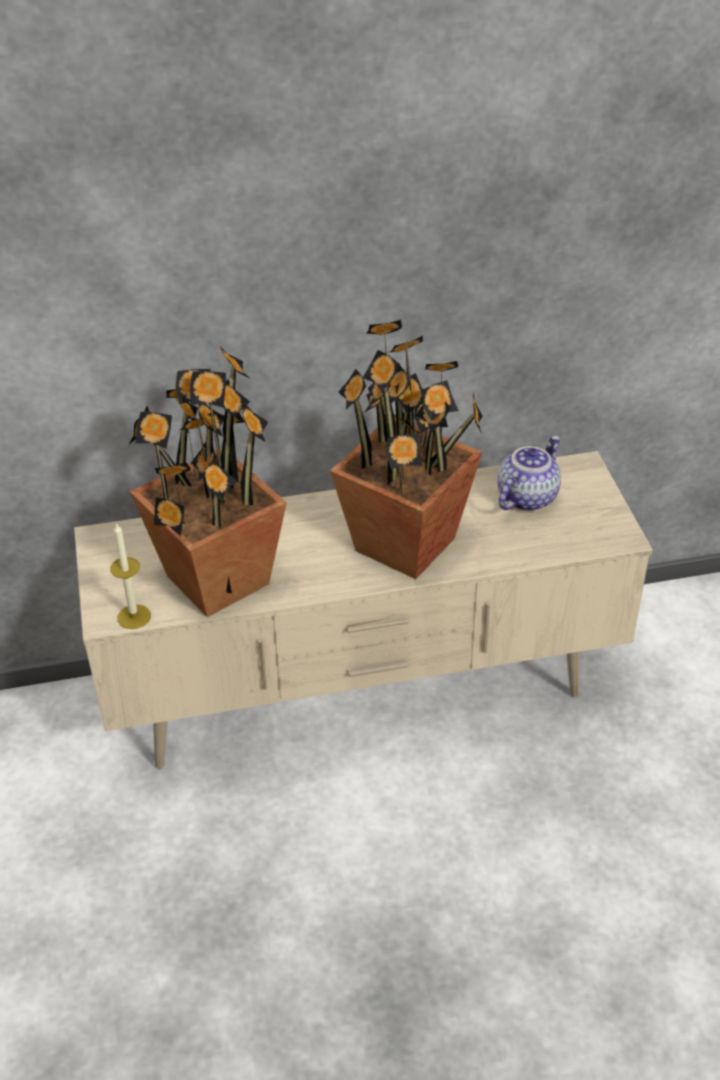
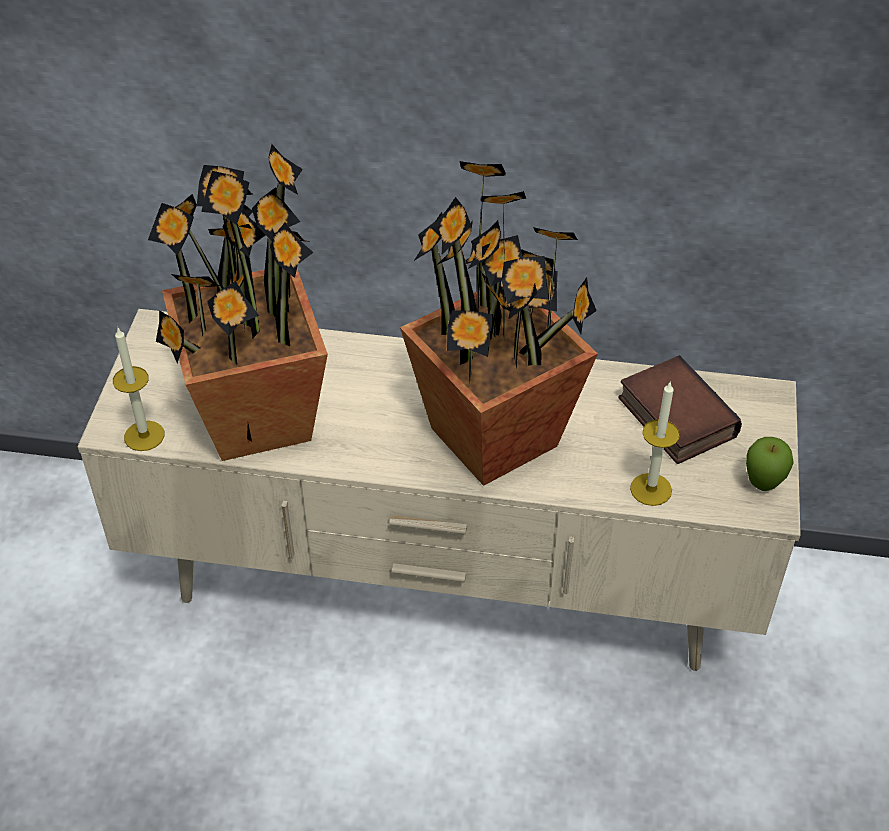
camera: 20 degrees right, 5 degrees up
teapot [497,436,561,511] -> book [619,355,742,464]
none -> candle [630,382,680,506]
none -> apple [746,437,794,491]

